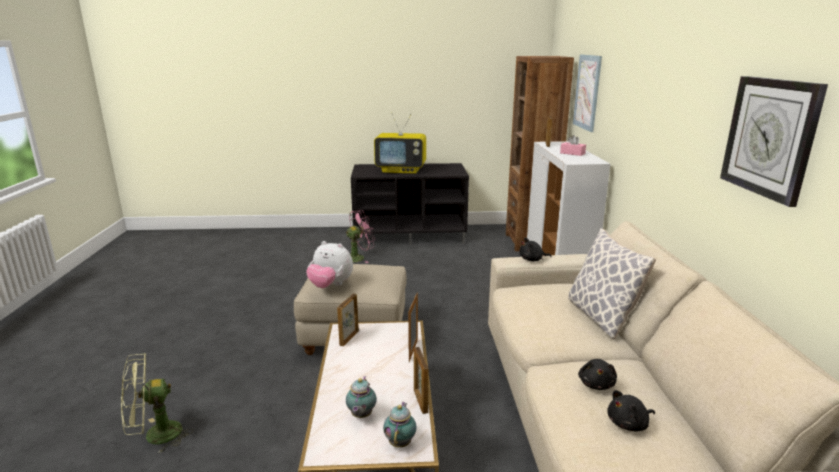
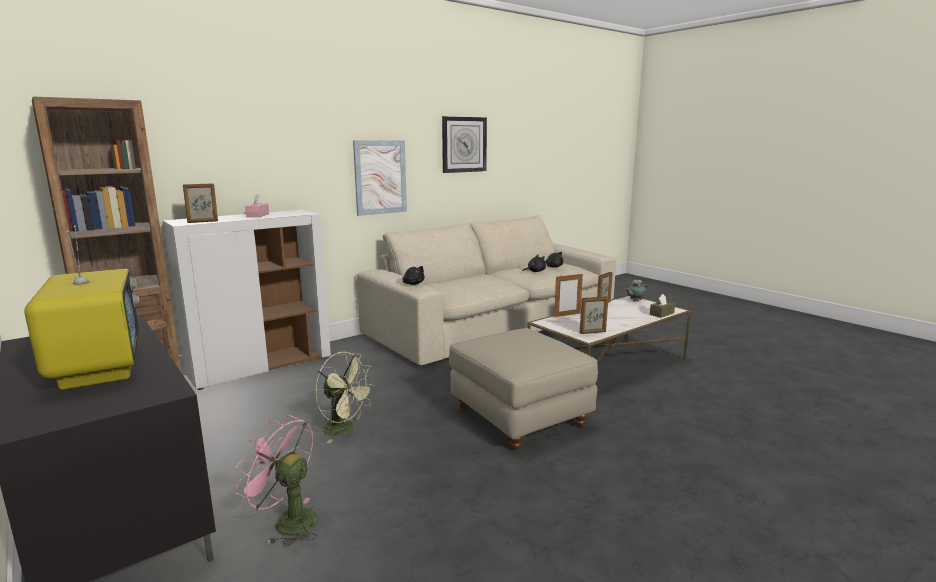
camera: 125 degrees left, 5 degrees down
green fan [121,353,193,454] -> green fan moved to [315,352,375,443]
plush toy [306,241,353,288] -> none
teapot [346,376,377,418] -> none
pillow [568,228,656,339] -> none
picture [573,54,602,132] -> picture moved to [353,140,407,216]
none -> brown tissue box [650,294,675,318]

